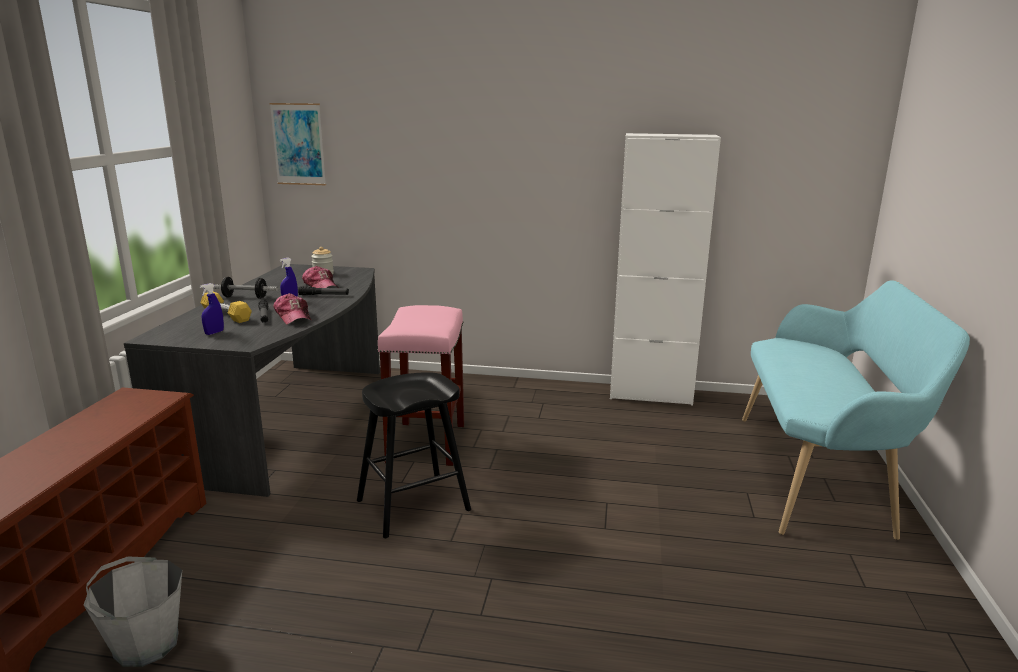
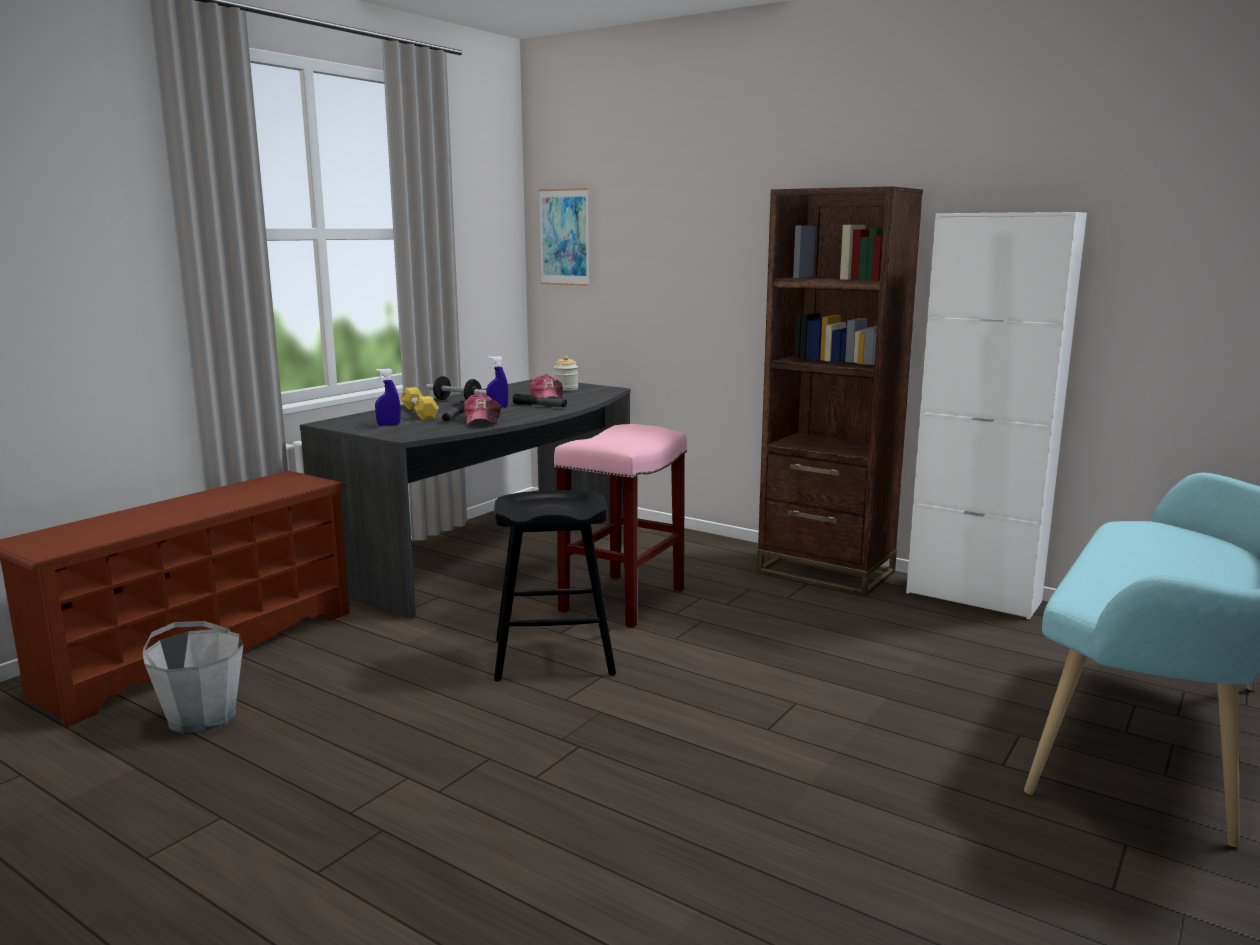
camera: 25 degrees right, 5 degrees down
none -> brown bookcase [757,186,923,596]

